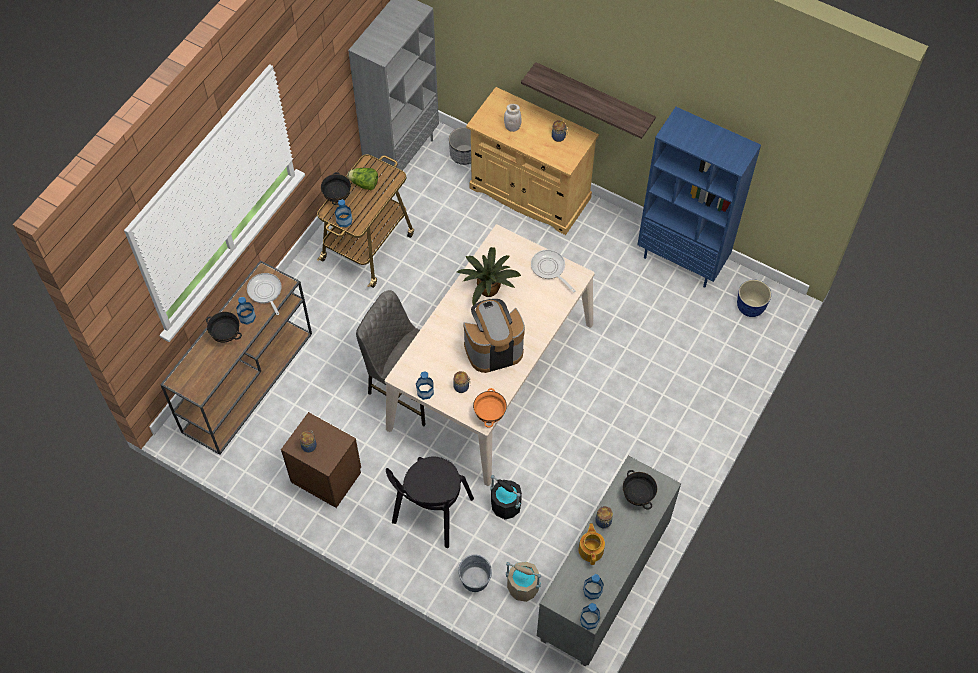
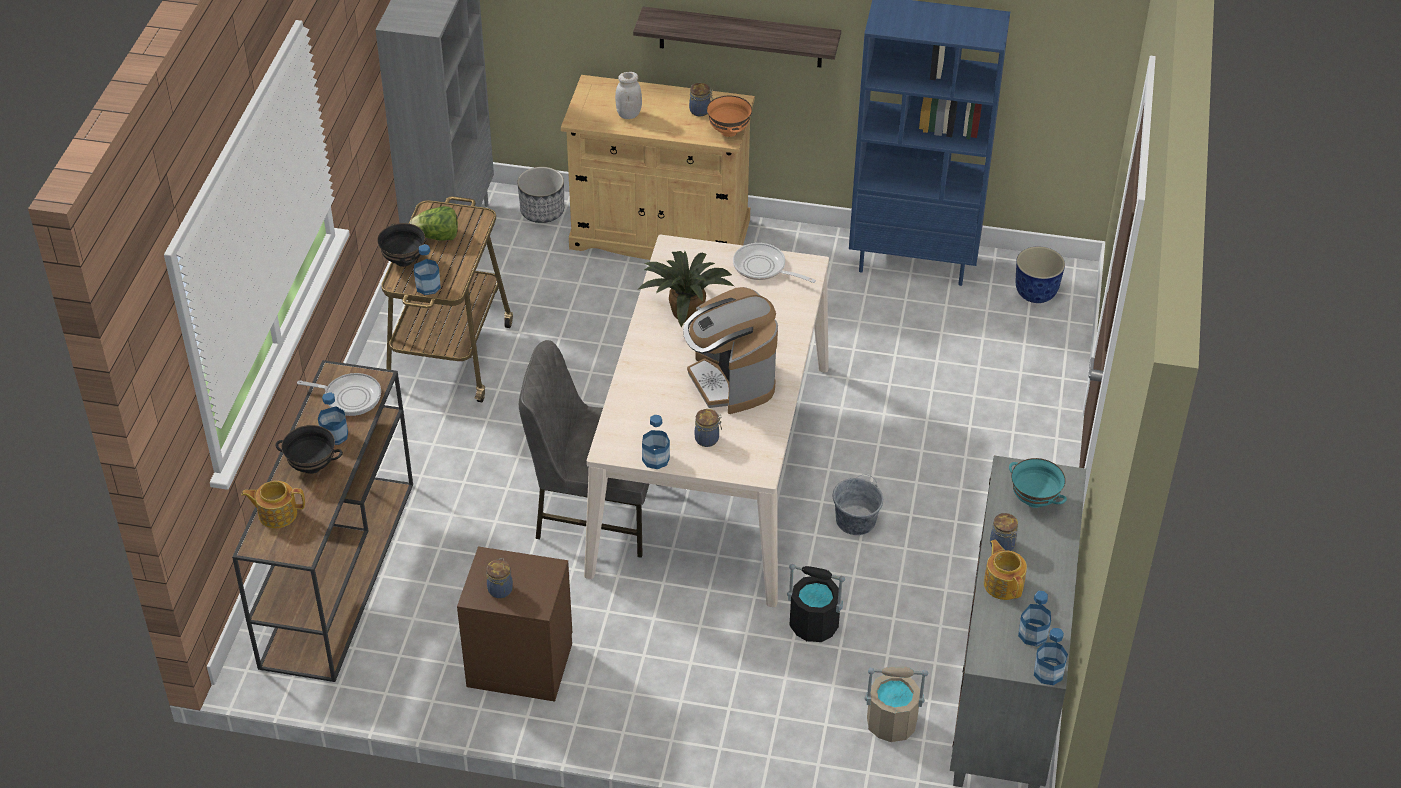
camera: 20 degrees left, 15 degrees down
frying pan [247,273,282,315] -> frying pan turned 150 degrees clockwise [297,373,381,416]
black chair [386,457,474,548] -> none
grey bucket [458,554,492,592] -> grey bucket moved to [833,475,883,535]
coffee machine [463,299,525,373] -> coffee machine turned 75 degrees counterclockwise [683,287,778,414]
orange bowl [473,388,507,428] -> orange bowl moved to [707,96,752,137]
black bowl [623,470,657,510] -> turquoise bowl [1009,458,1067,508]
none -> teapot [241,481,305,529]

